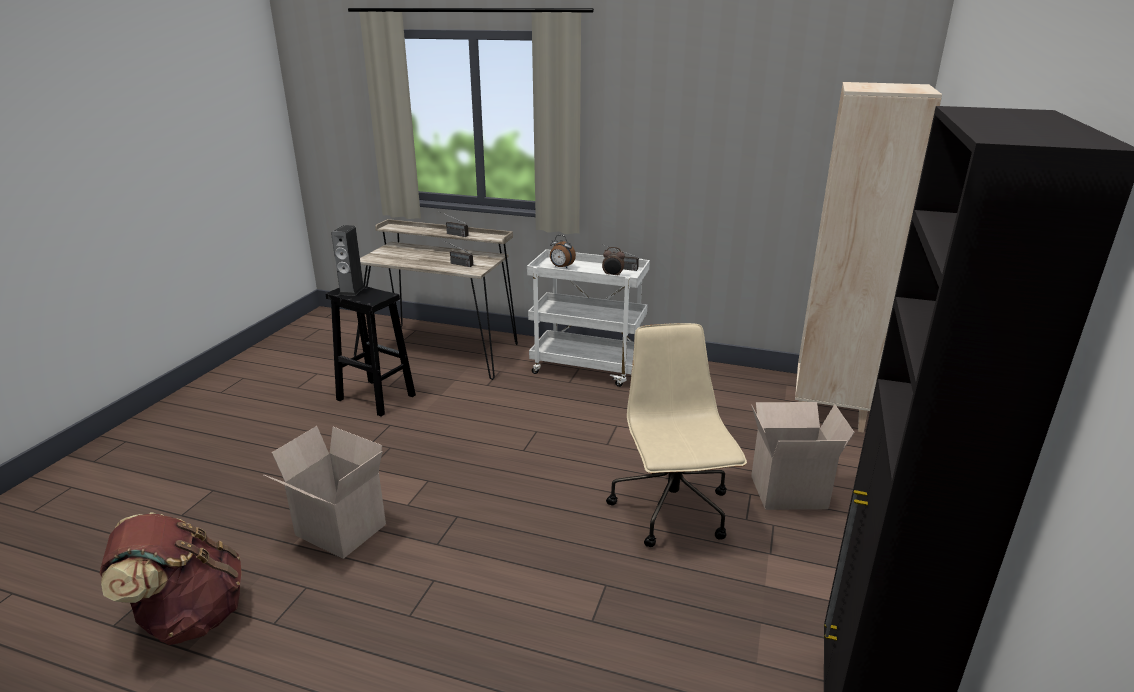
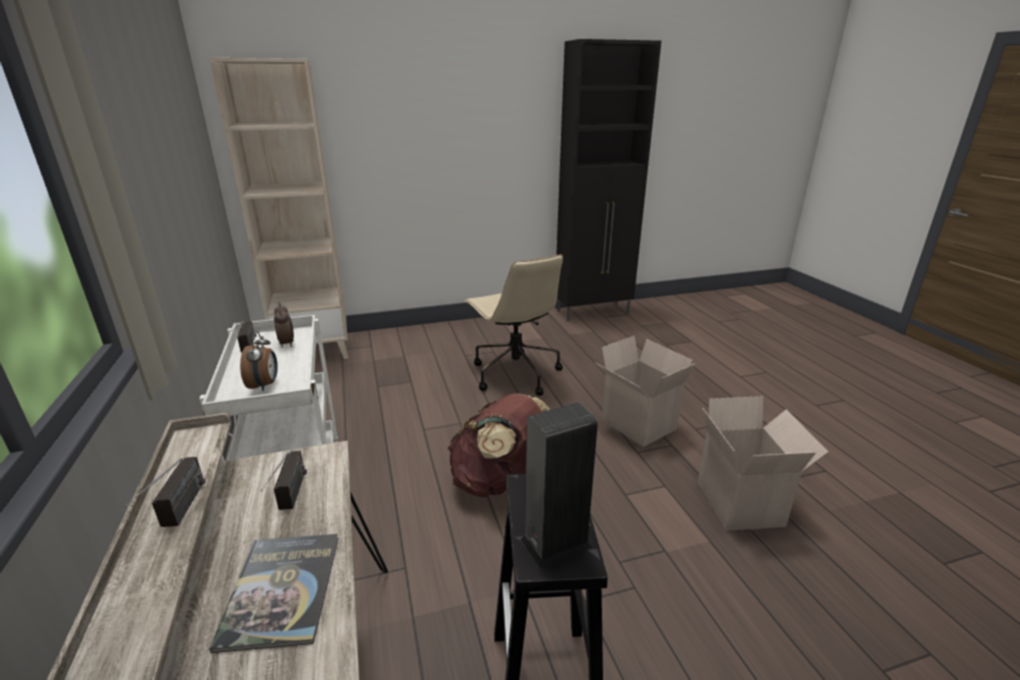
camera: 125 degrees left, 0 degrees up
brown backpack [100,513,242,645] -> brown backpack moved to [448,393,551,497]
beige office chair [606,323,747,547] -> beige office chair turned 75 degrees counterclockwise [465,254,563,396]
cardboard box [751,402,854,510] -> cardboard box moved to [595,336,695,447]
none -> book [209,534,339,653]

